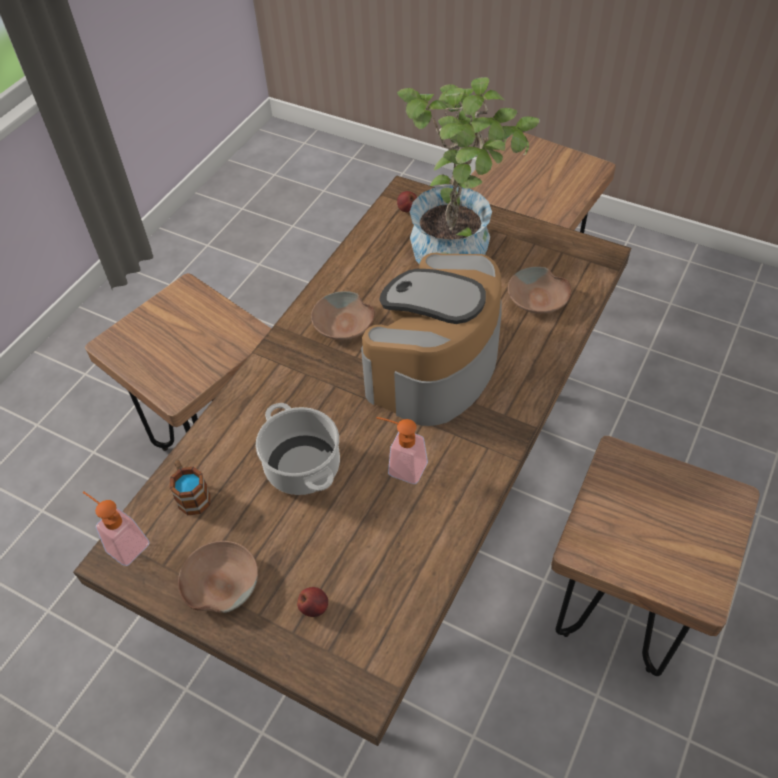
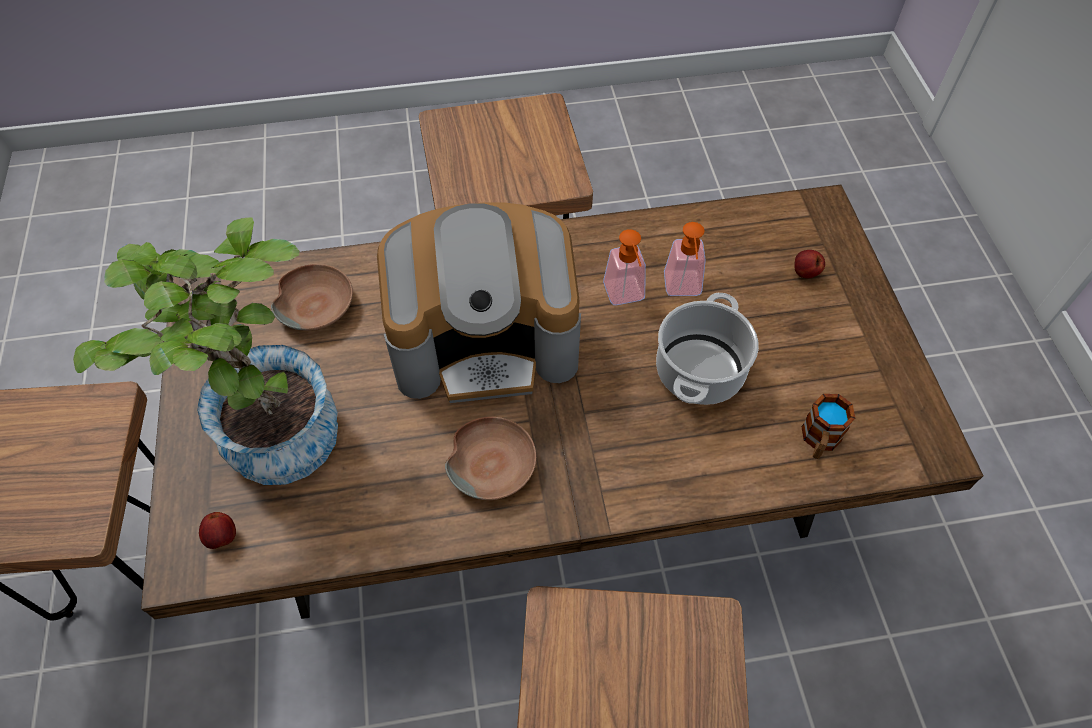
camera: 130 degrees left, 5 degrees up
soap dispenser [83,491,150,566] -> soap dispenser moved to [664,222,706,296]
brown bowl [178,541,258,613] -> none

